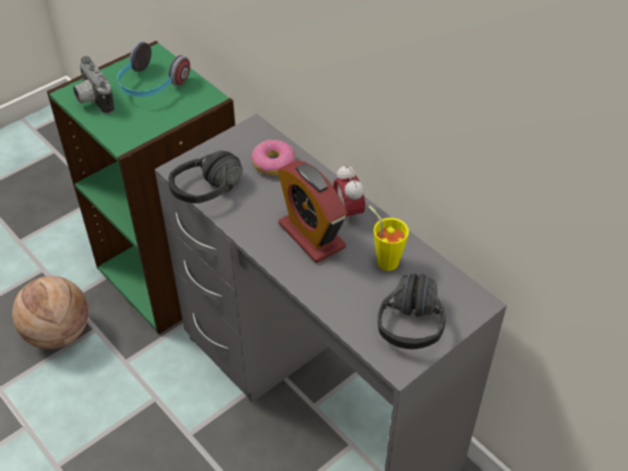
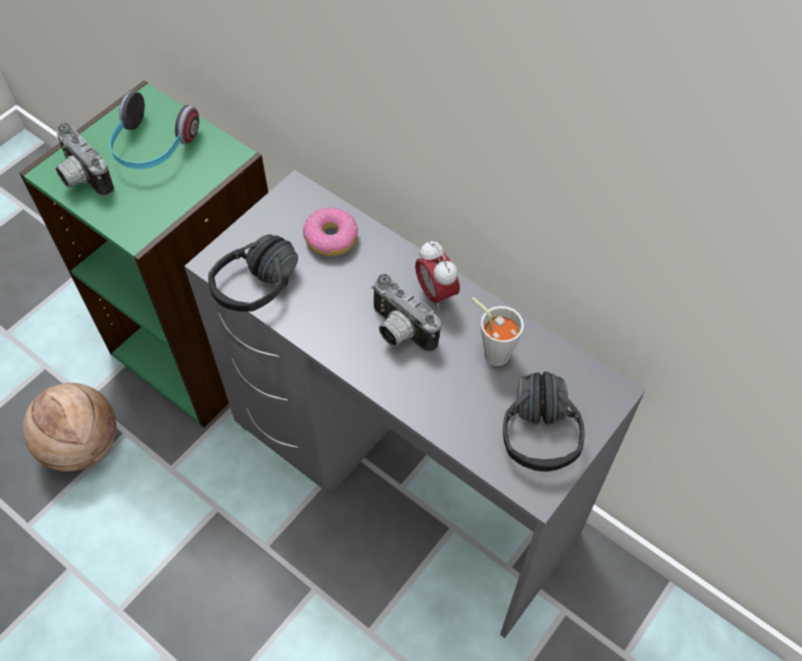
camera: 10 degrees left, 10 degrees up
alarm clock [278,161,347,263] -> camera [371,274,441,352]
yellow cup [369,206,409,271] -> grey cup [472,297,524,366]

